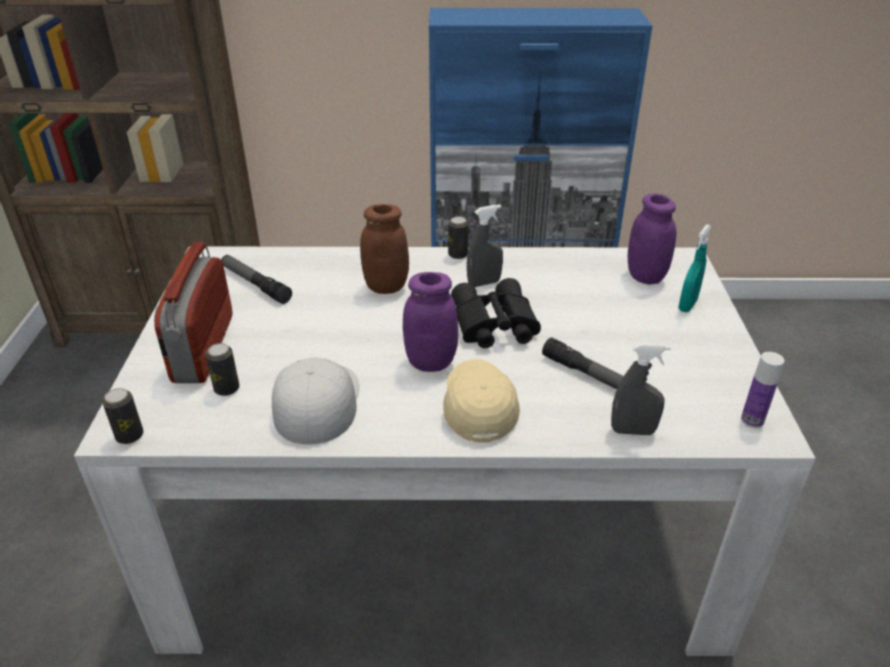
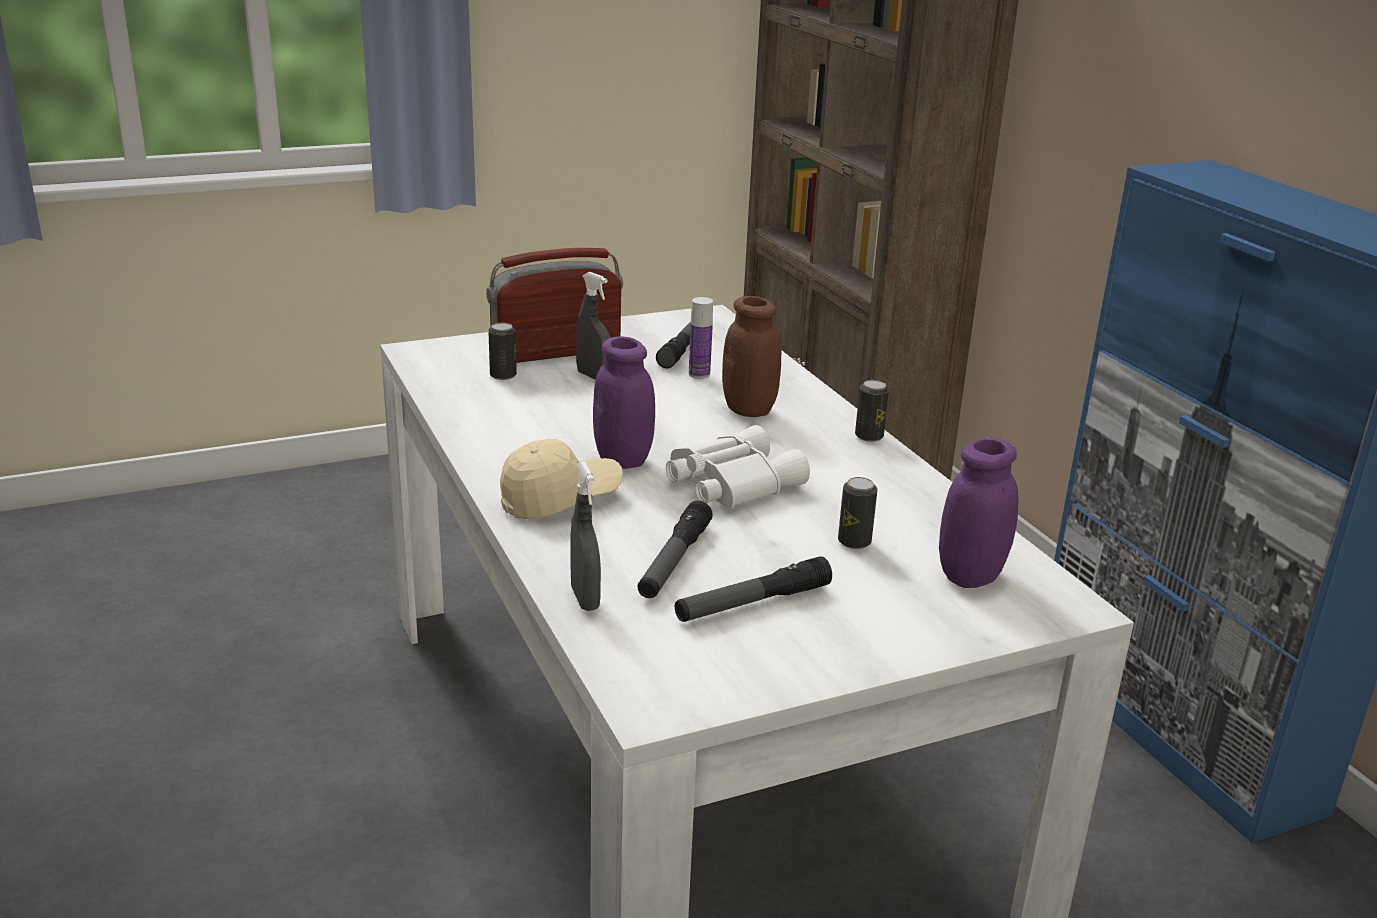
camera: 65 degrees right, 10 degrees down
can [102,388,144,444] -> can moved to [838,477,877,549]
white cap [272,358,359,445] -> none
black binoculars [451,278,541,348] -> white binoculars [666,425,810,508]
grey spray bottle [467,204,503,287] -> grey spray bottle moved to [576,272,611,380]
turquoise spray bottle [678,224,711,312] -> none
bottle [741,352,785,428] -> bottle moved to [689,297,713,379]
none -> flashlight [675,556,832,622]

